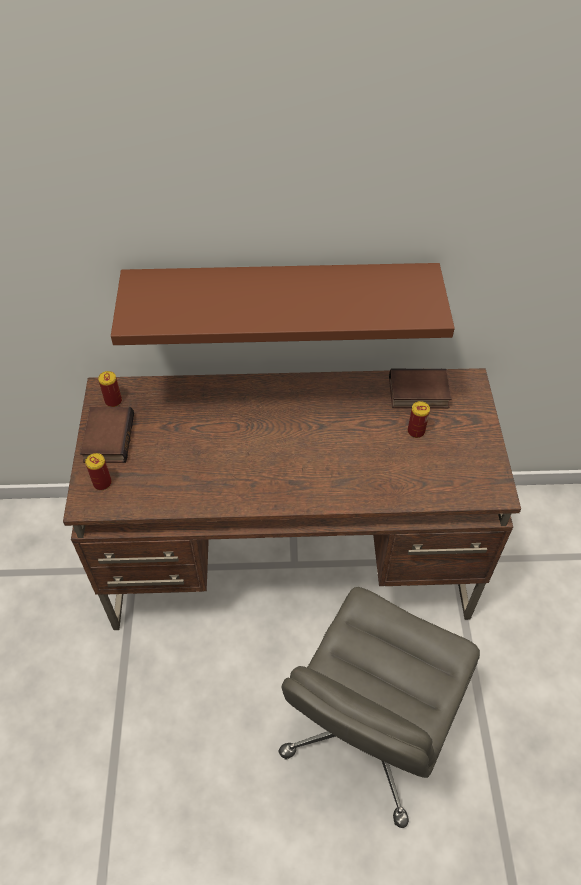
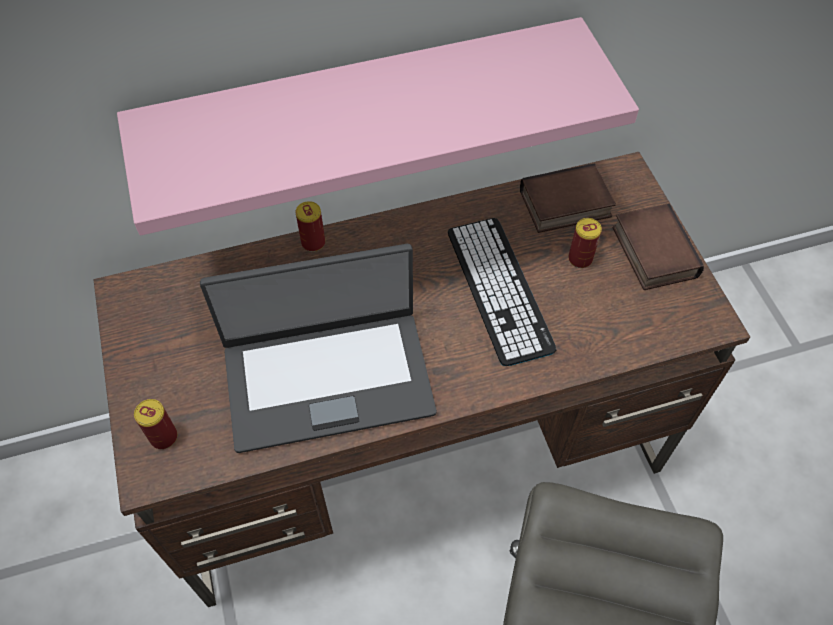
camera: 15 degrees left, 5 degrees up
book [80,407,134,463] -> book moved to [613,203,704,290]
can [98,371,122,407] -> can moved to [296,201,325,252]
brown shelf [111,263,455,345] -> pink shelf [117,17,639,236]
none -> laptop [200,244,437,453]
none -> keyboard [448,218,557,366]

